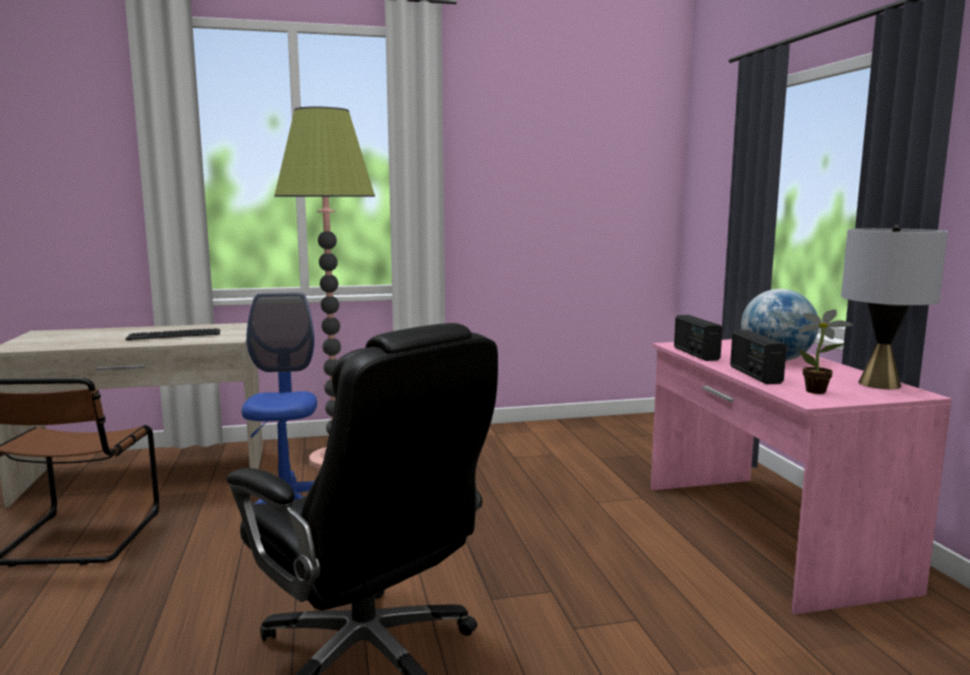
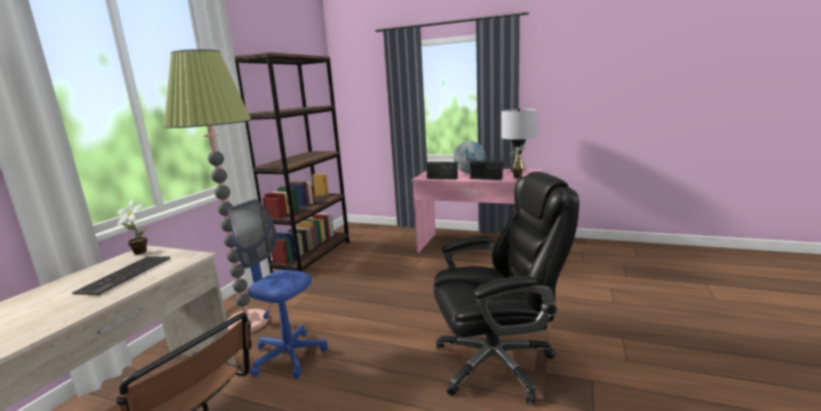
camera: 55 degrees left, 5 degrees up
none -> potted plant [117,199,148,255]
none -> brown bookcase [234,52,350,273]

